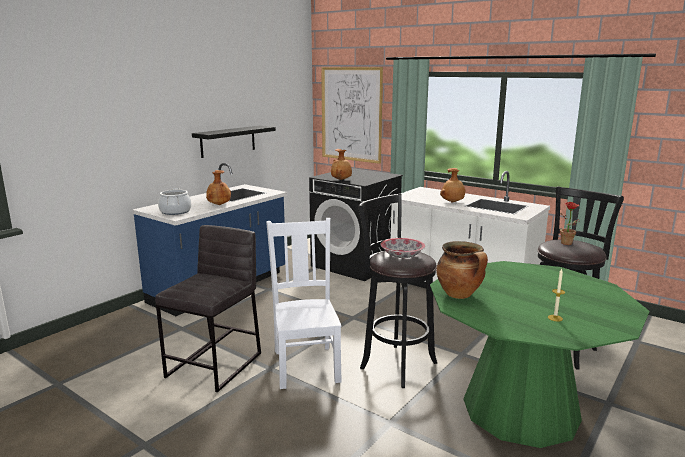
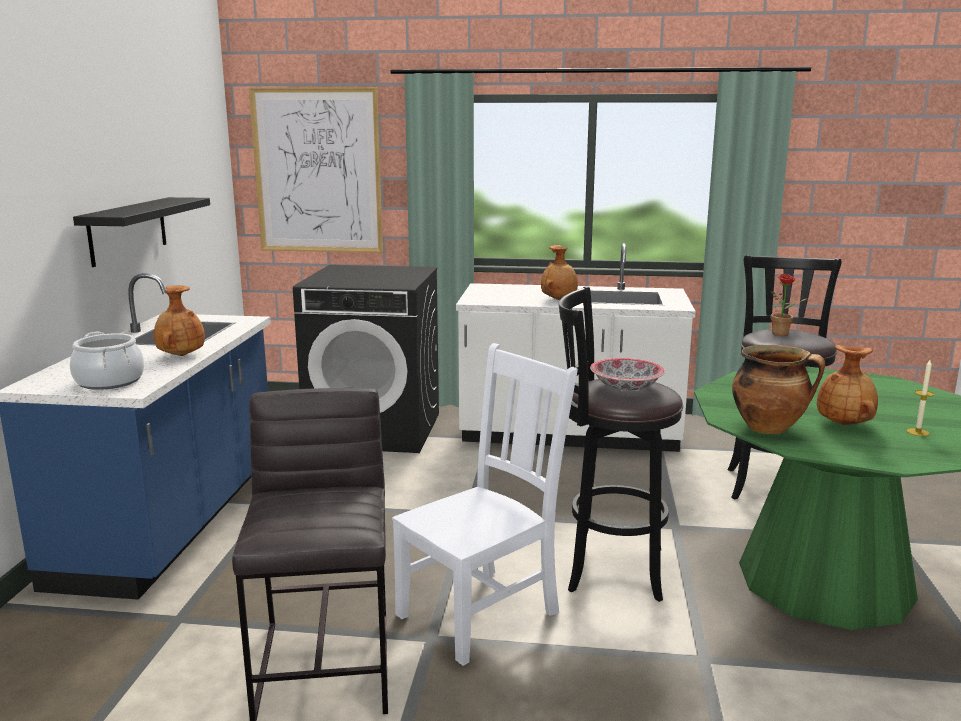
camera: 30 degrees left, 0 degrees up
white chair [266,218,342,389] -> white chair turned 90 degrees clockwise [392,343,578,666]
brown vase [331,149,352,180] -> brown vase moved to [817,345,878,425]

